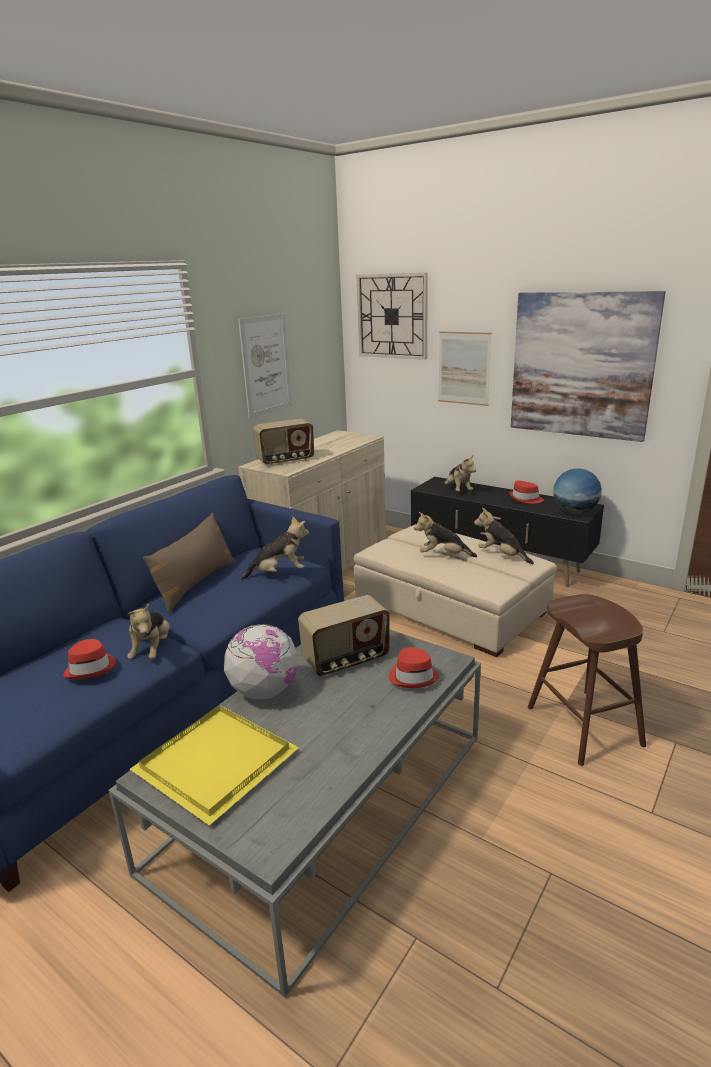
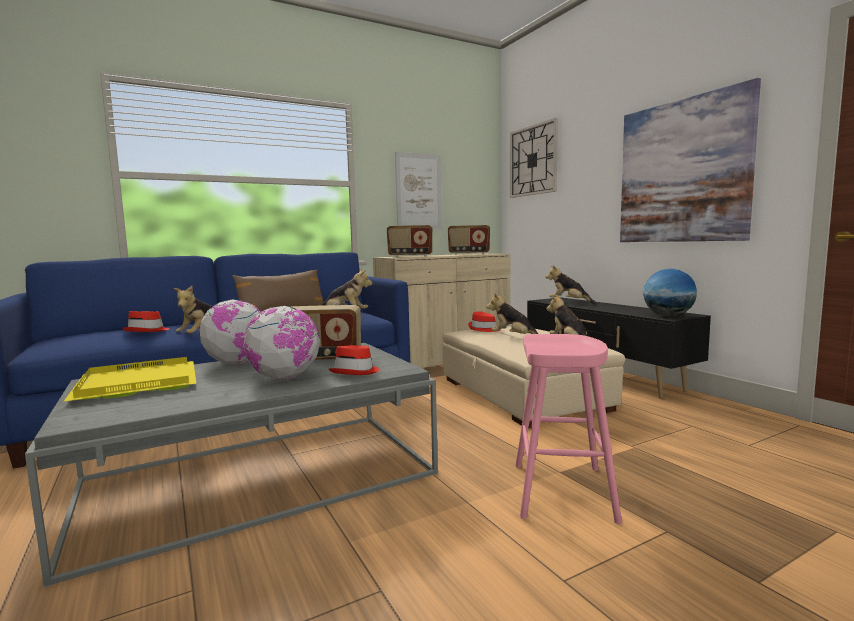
camera: 25 degrees right, 15 degrees down
picture [438,331,492,406] -> none
plush toy [444,455,476,491] -> plush toy turned 120 degrees clockwise [546,265,596,304]
red hat [509,480,544,504] -> red hat moved to [468,311,500,332]
brown stool [528,594,646,766] -> pink stool [515,334,622,525]
none -> globe [243,306,320,379]
none -> radio [448,225,490,255]

